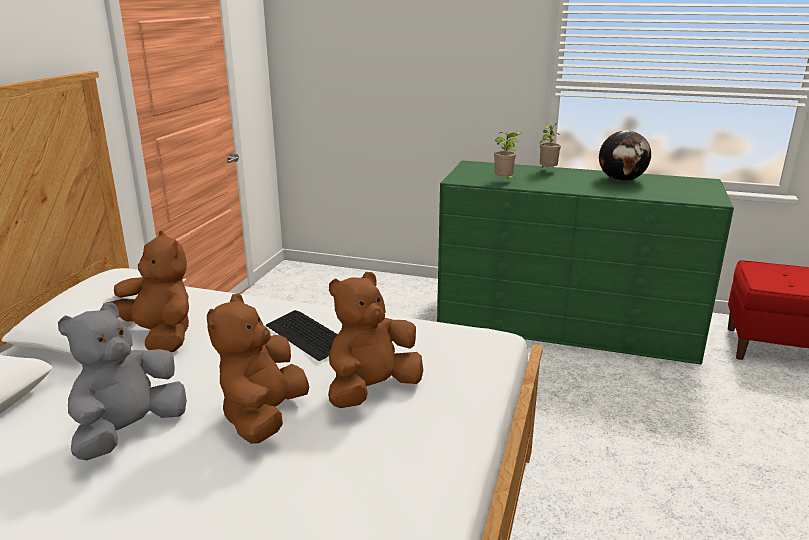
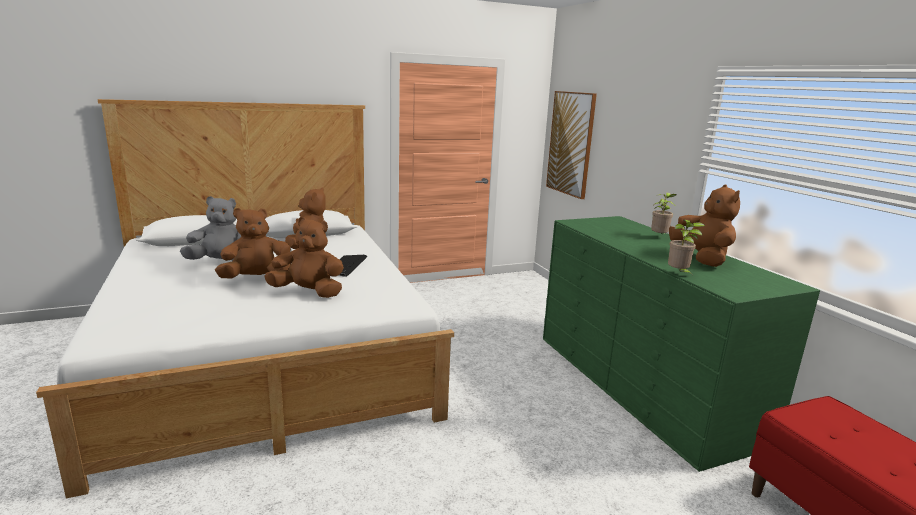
camera: 50 degrees right, 5 degrees down
potted plant [494,132,522,179] -> potted plant moved to [668,220,705,274]
globe [599,130,651,181] -> brown plush toy [669,185,740,267]
none -> picture [546,91,597,199]

